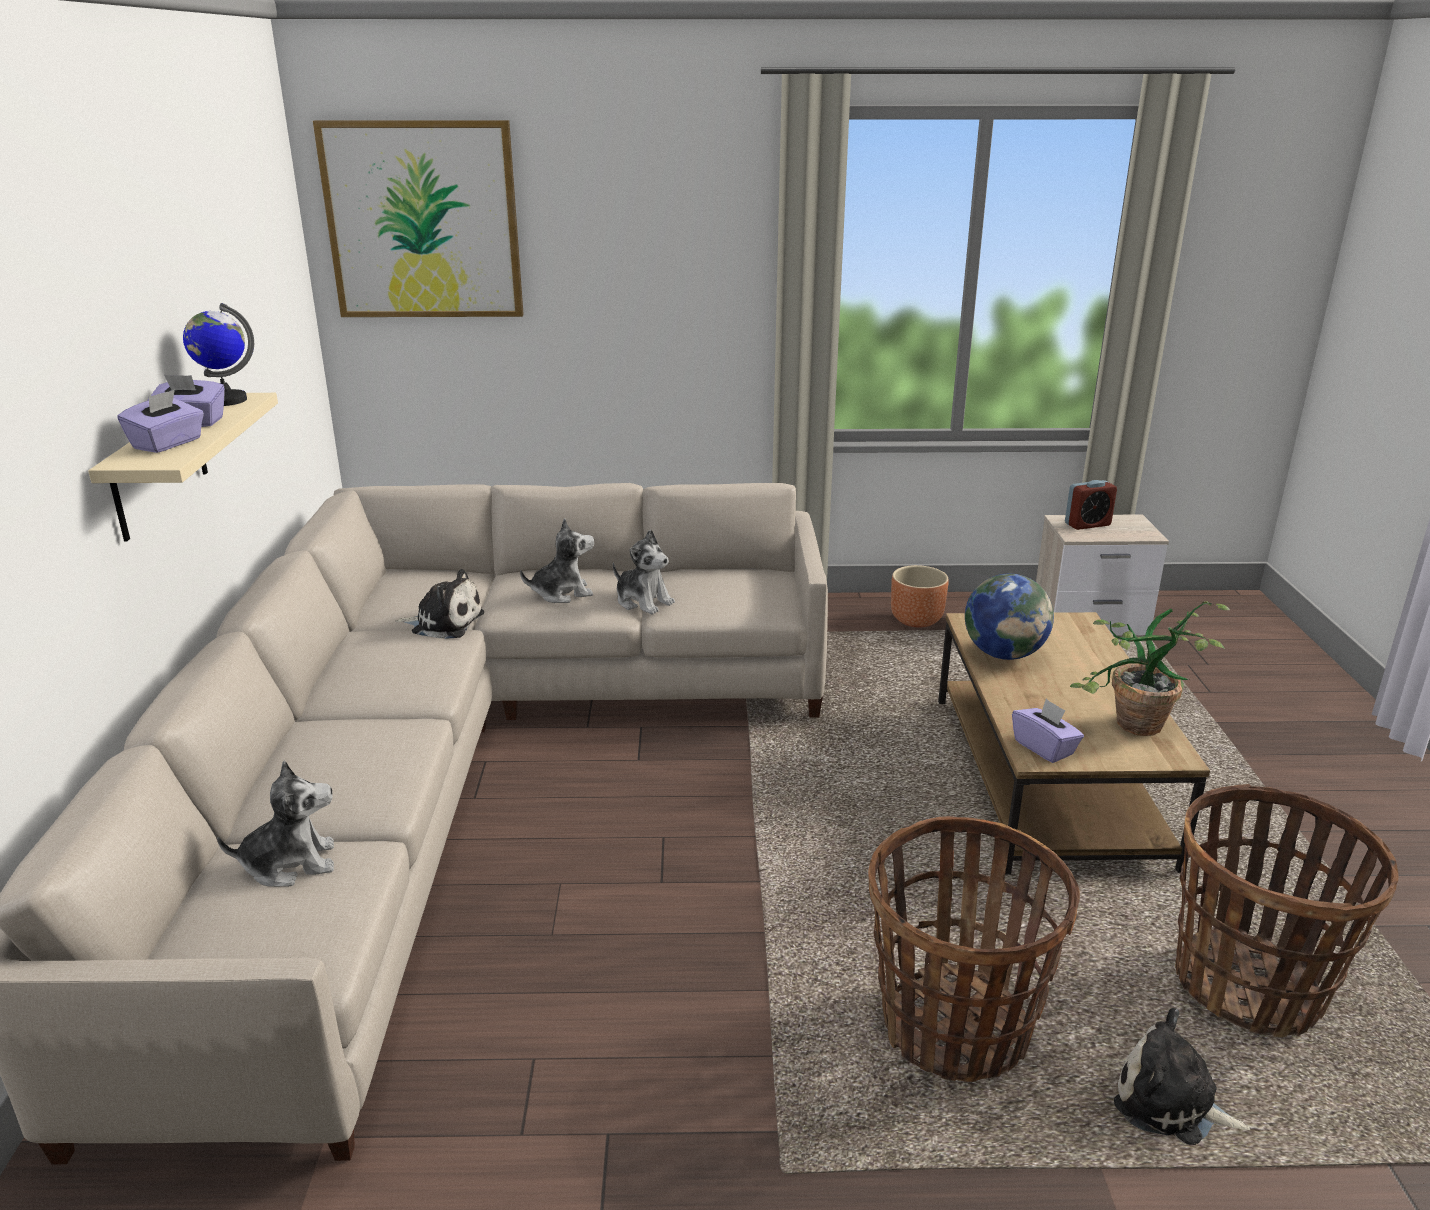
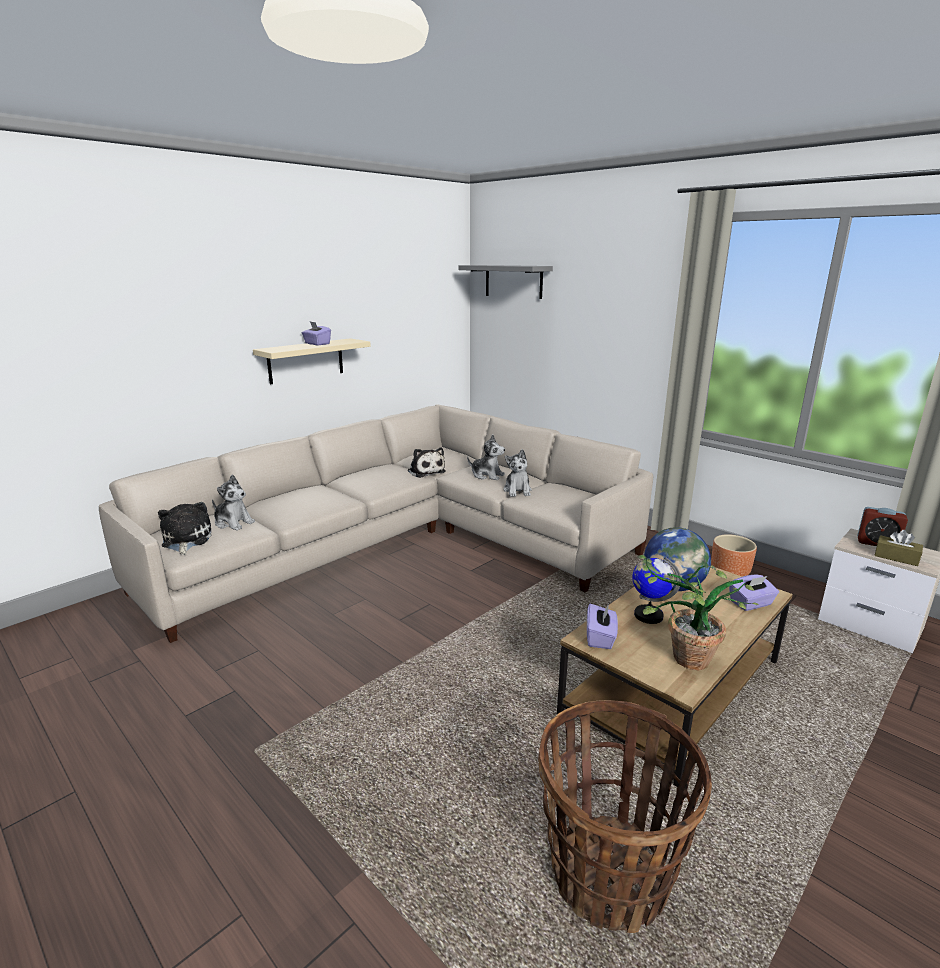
camera: 45 degrees right, 5 degrees down
purple tissue box [118,389,204,453] -> purple tissue box moved to [729,574,779,611]
globe [183,303,254,406] -> globe moved to [632,557,681,624]
picture [313,120,524,317] -> grey shelf [459,265,553,299]
basket [868,816,1080,1082] -> none
plush toy [1114,1008,1250,1145] -> plush toy moved to [158,502,212,555]
none -> brown tissue box [874,530,923,566]

